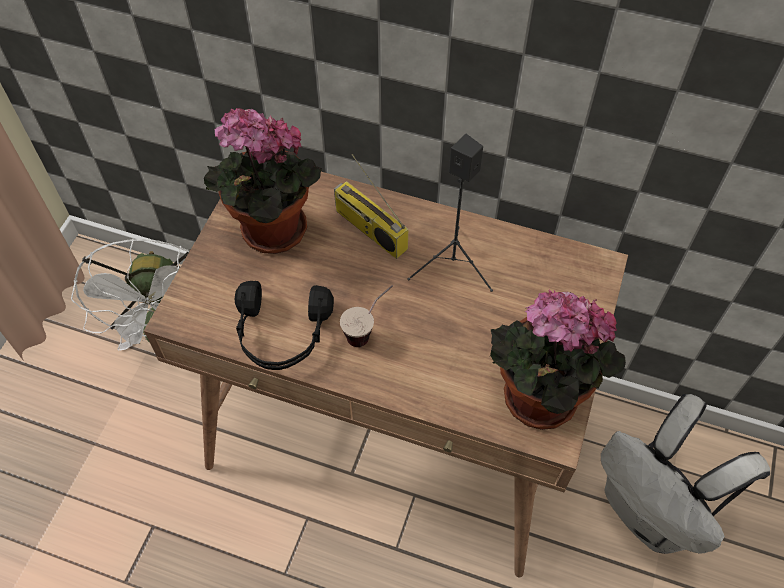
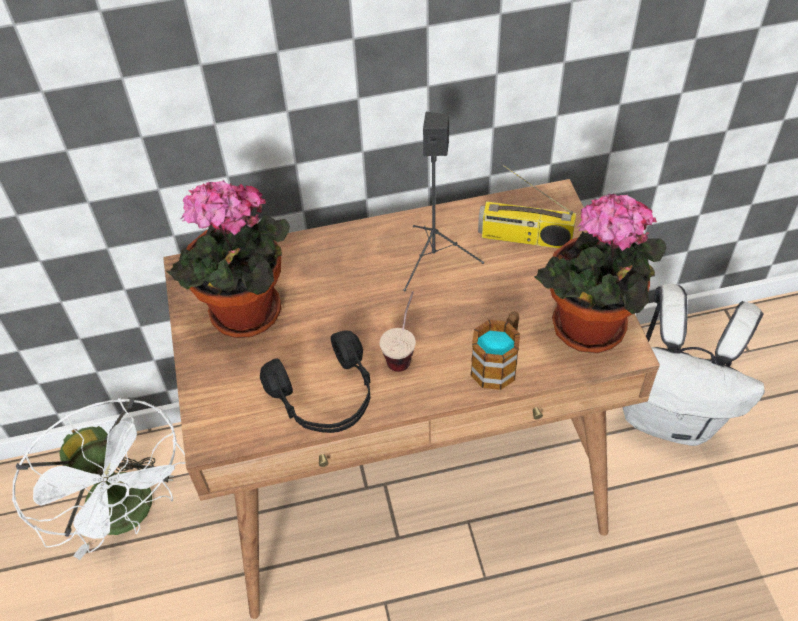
camera: 30 degrees left, 5 degrees down
radio [334,154,408,259] -> radio moved to [478,164,576,248]
none -> mug [470,311,520,390]

